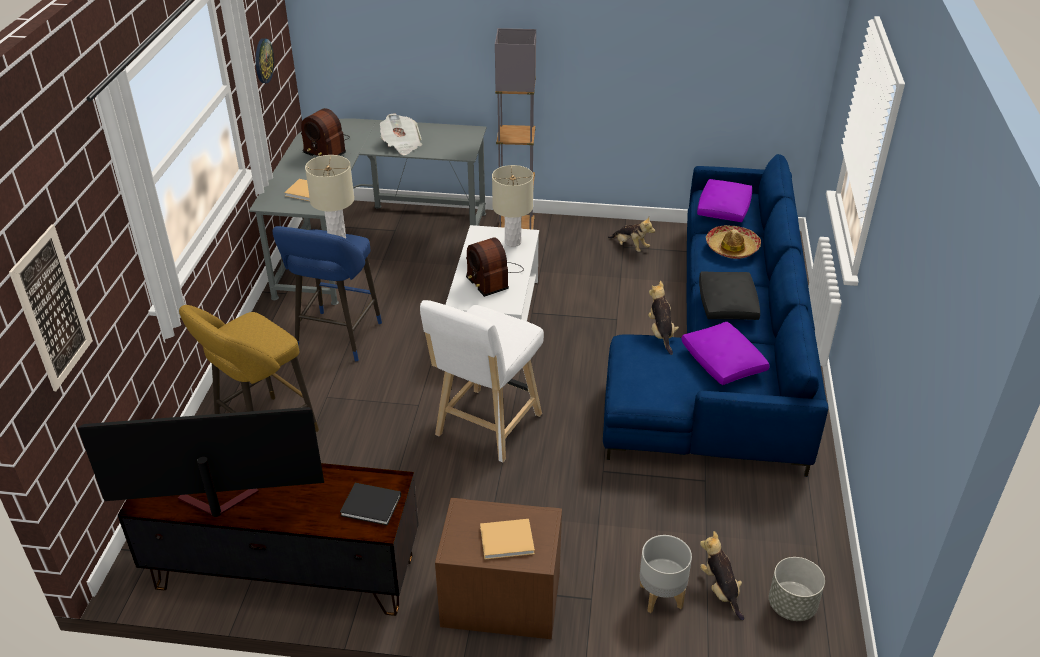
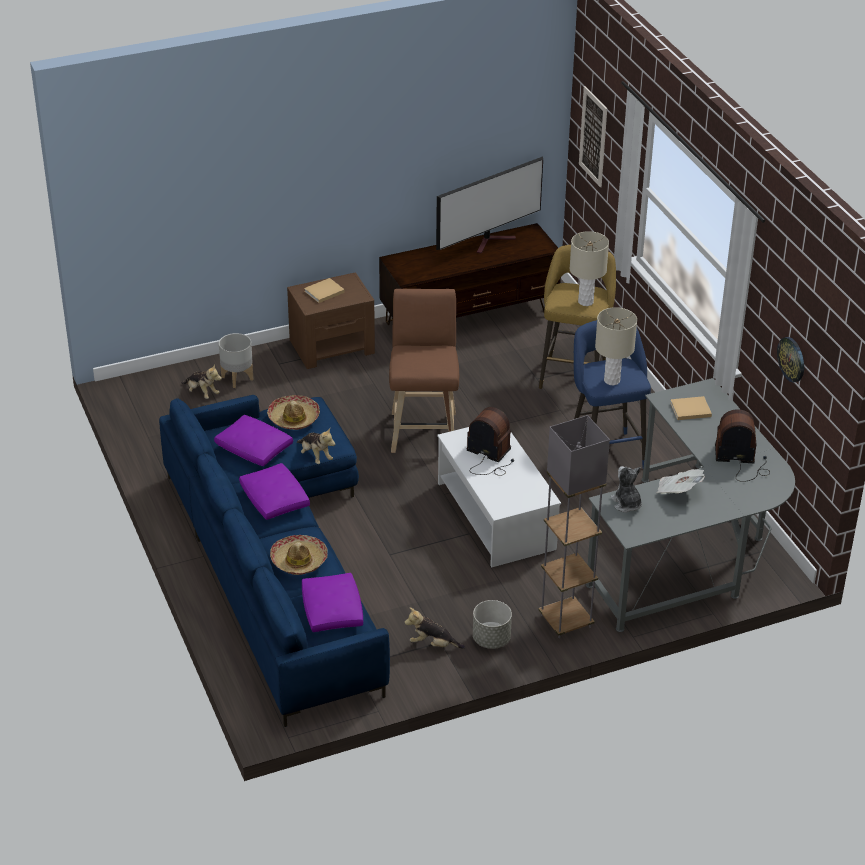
camera: 150 degrees right, 0 degrees up
black book [340,483,401,525] -> none
white stool [420,300,544,462] -> brown stool [389,289,459,453]
beige table lamp [492,165,533,247] -> beige table lamp moved to [570,231,609,306]
black pillow [699,272,760,320] -> purple pillow [239,463,310,520]
grey planter [769,557,825,621] -> grey planter moved to [473,600,512,649]
none -> hat [267,395,320,430]
none -> plush toy [611,466,642,513]

